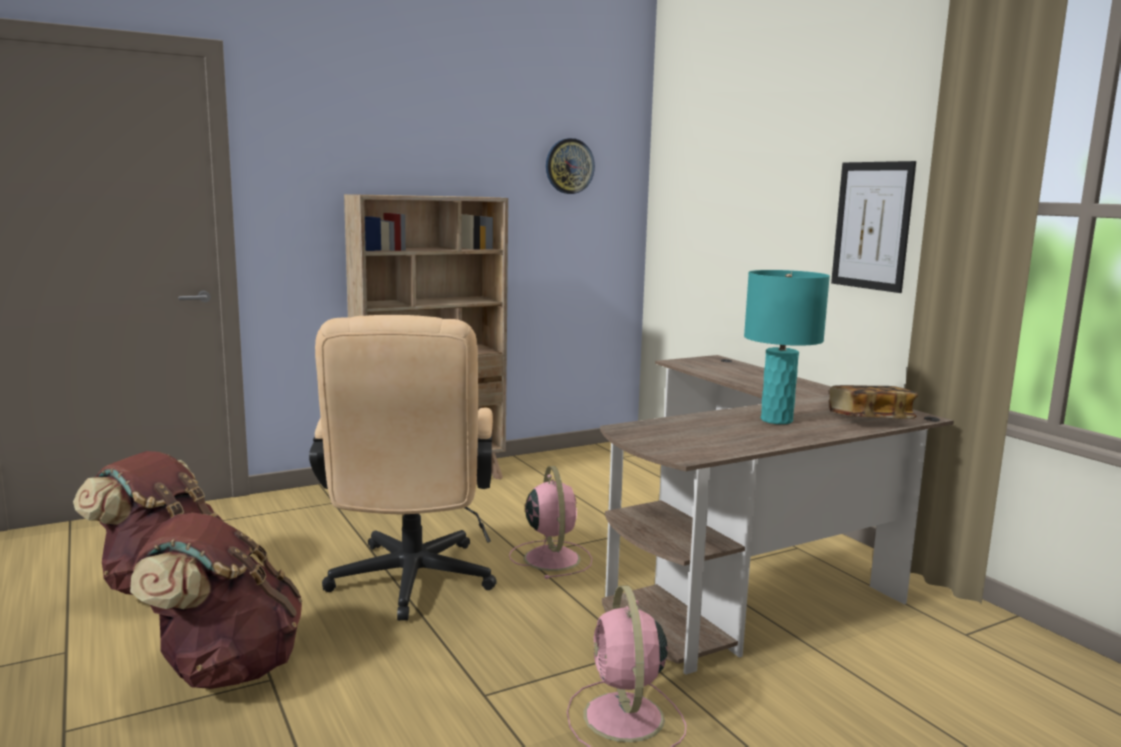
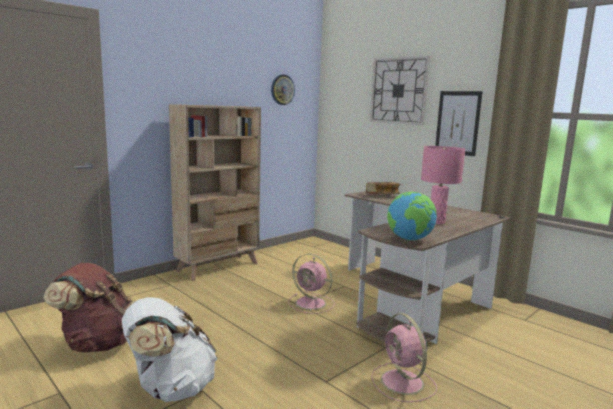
camera: 15 degrees left, 0 degrees up
brown backpack [130,513,302,689] -> white backpack [122,297,218,402]
beige office chair [309,315,497,621] -> none
pink fan [509,466,592,579] -> pink fan turned 150 degrees clockwise [288,254,335,314]
turquoise table lamp [744,270,830,424] -> pink table lamp [421,146,465,224]
book [829,385,918,419] -> book moved to [366,182,400,194]
none -> wall clock [370,56,430,125]
none -> globe [387,192,437,241]

